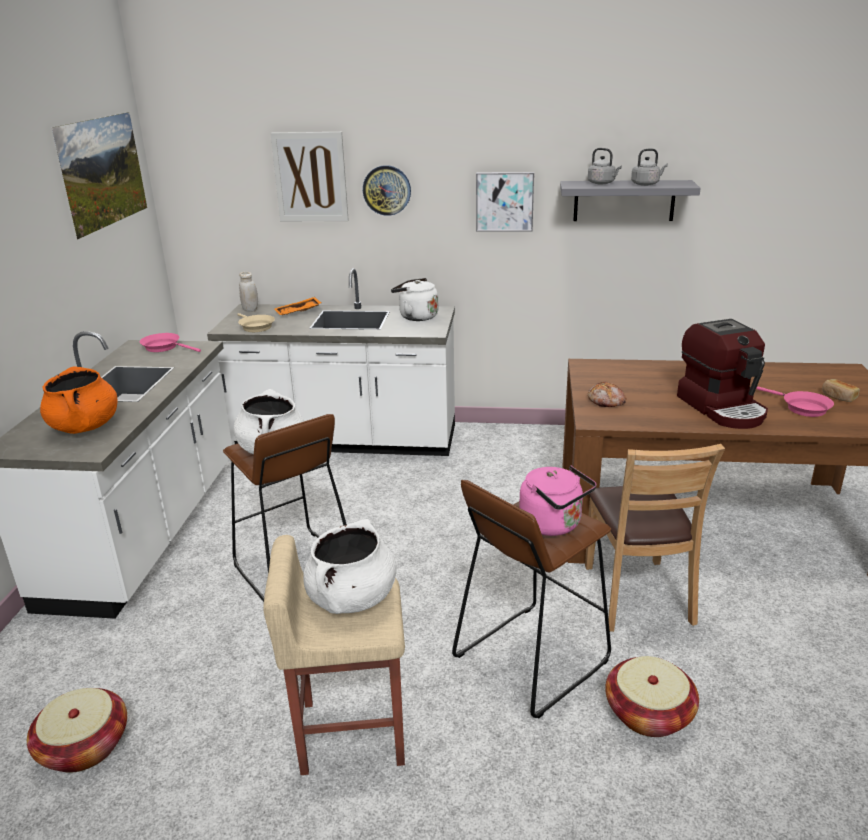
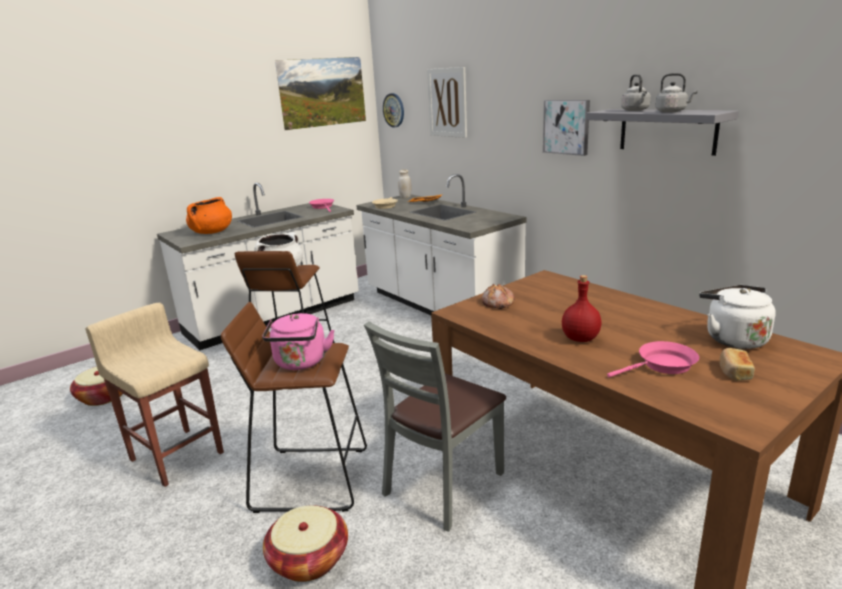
camera: 45 degrees right, 5 degrees down
white cooking pot [303,519,397,614] -> none
wall clock [363,165,411,216] -> wall clock moved to [383,93,404,127]
white kettle [391,278,438,321] -> white kettle moved to [699,285,776,349]
brown chair [585,444,725,632] -> grey chair [364,321,506,532]
coffee machine [677,319,768,429] -> red bottle [562,275,602,342]
pink frying pan [757,387,834,417] -> pink frying pan turned 120 degrees counterclockwise [607,341,699,377]

